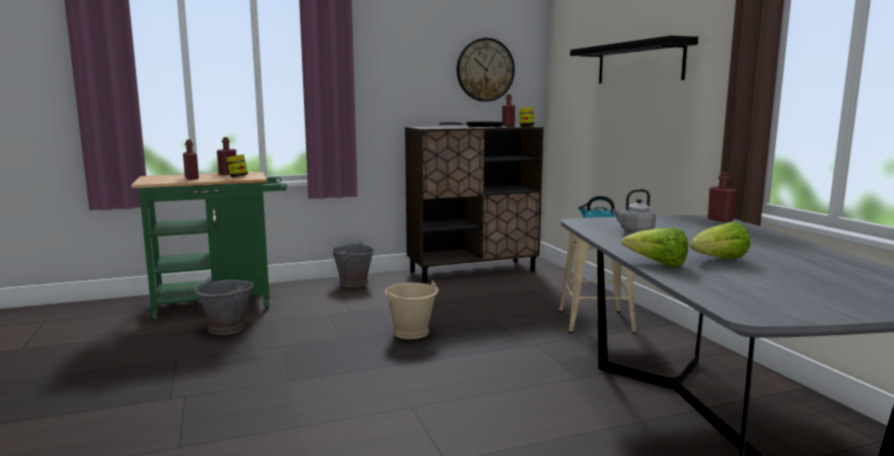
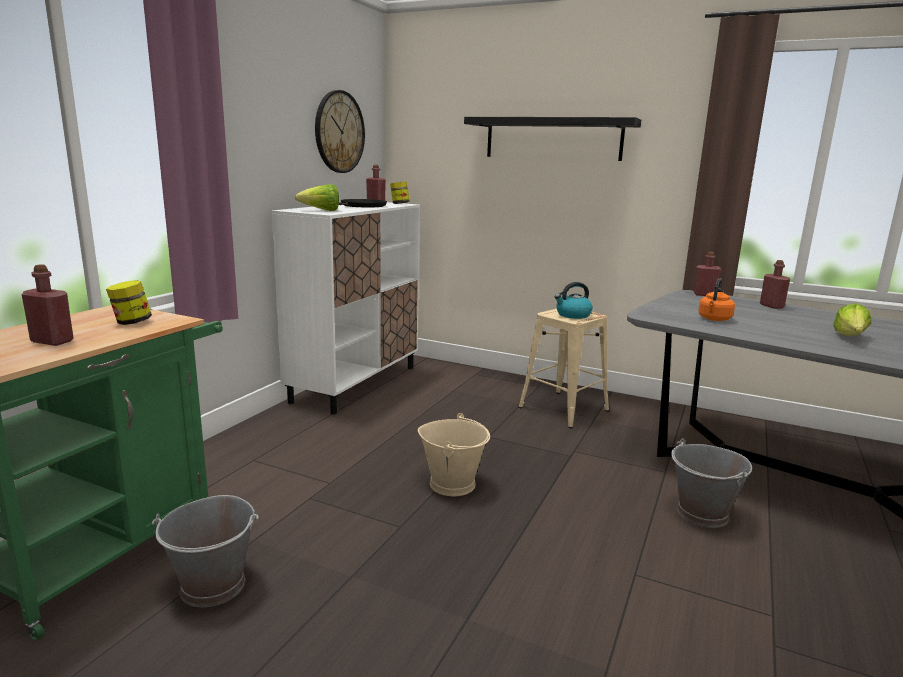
camera: 45 degrees left, 5 degrees up
red bottle [217,137,236,175] -> red bottle moved to [760,260,790,309]
grey bucket [331,240,374,287] -> grey bucket moved to [671,438,752,528]
brown cabinet [405,125,544,283] -> white cabinet [272,202,420,415]
grey kettle [612,189,656,233] -> orange kettle [698,278,735,321]
lettuce [622,228,688,268] -> lettuce moved to [295,184,339,211]

